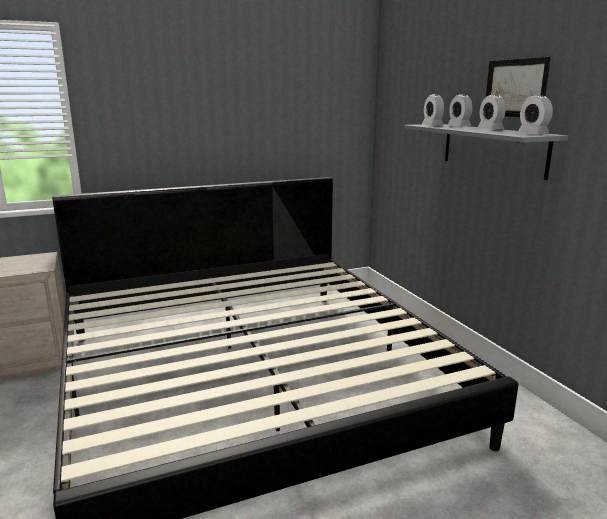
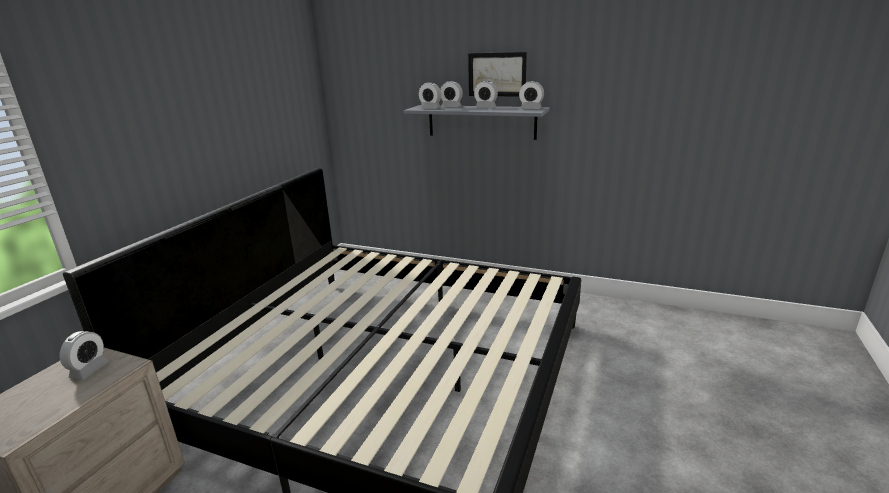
camera: 45 degrees left, 5 degrees up
none -> alarm clock [60,331,109,380]

